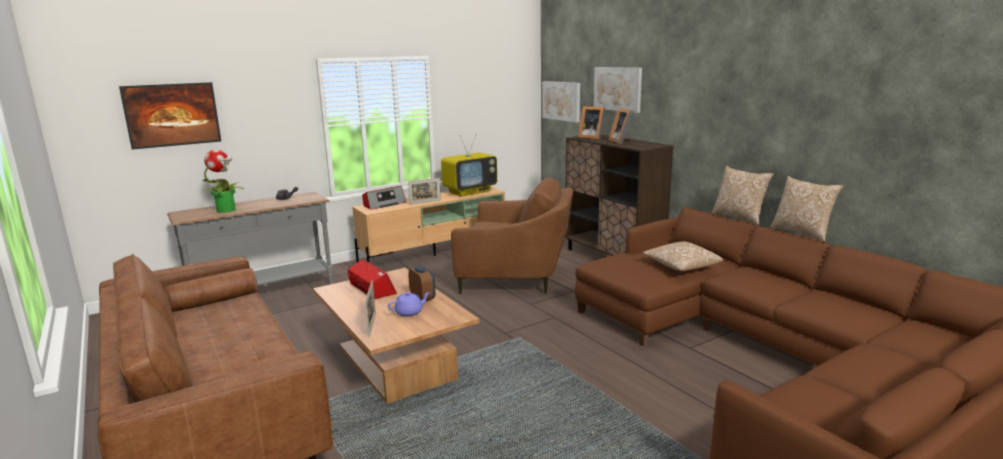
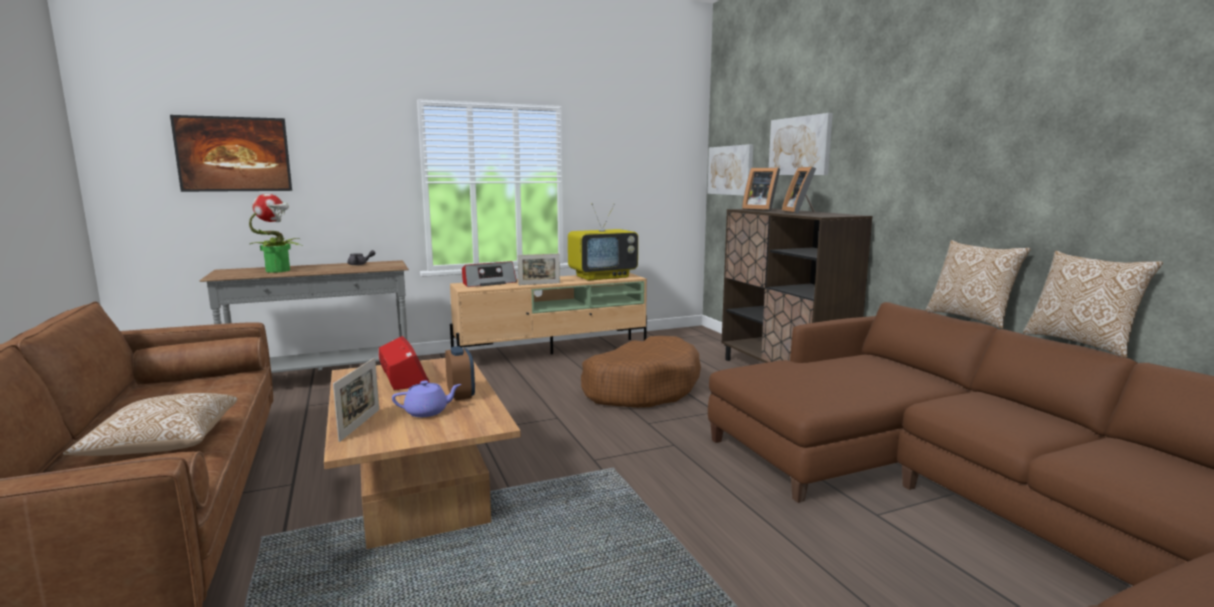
camera: 10 degrees right, 5 degrees down
brown armchair [451,178,573,294] -> brown dog bed [581,336,701,408]
pillow [643,242,723,271] -> pillow moved to [63,393,237,456]

